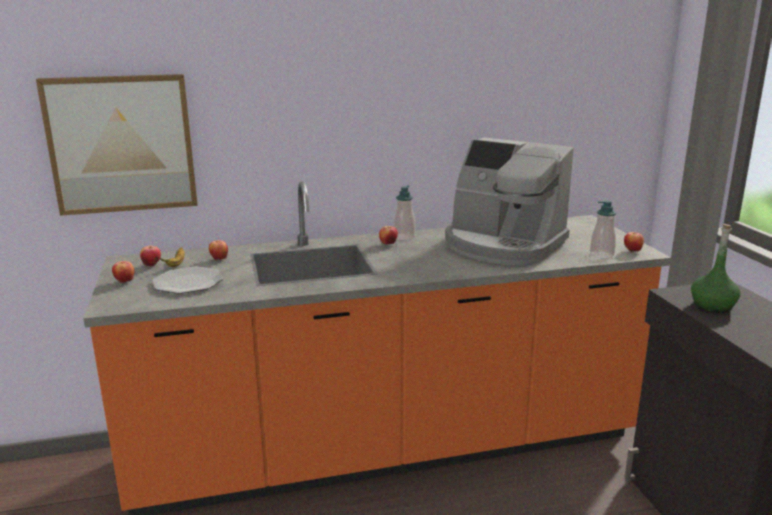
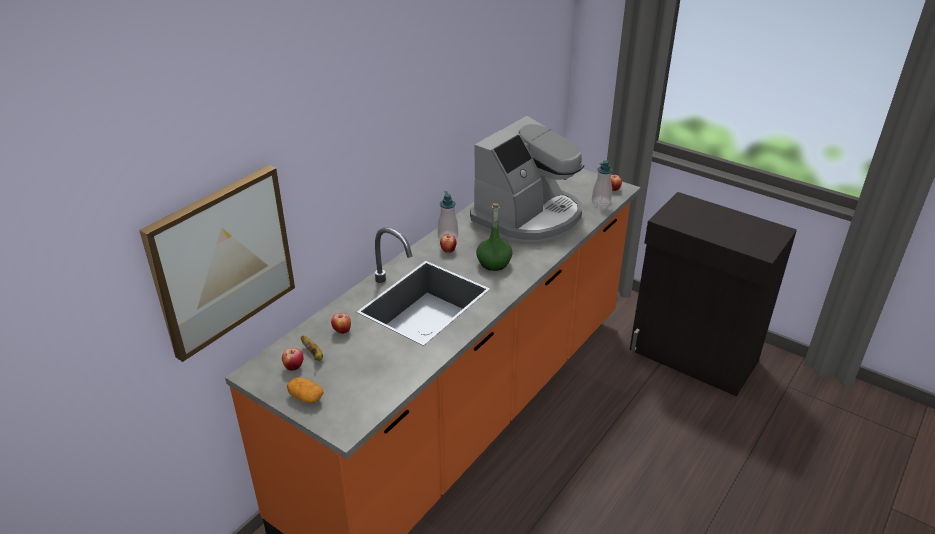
camera: 40 degrees left, 15 degrees up
apple [112,261,134,284] -> potato [287,377,323,403]
plate [152,266,223,294] -> none
coffee machine [445,137,574,265] -> coffee machine turned 45 degrees counterclockwise [470,116,584,243]
green bottle [691,224,741,313] -> green bottle moved to [476,203,513,271]

